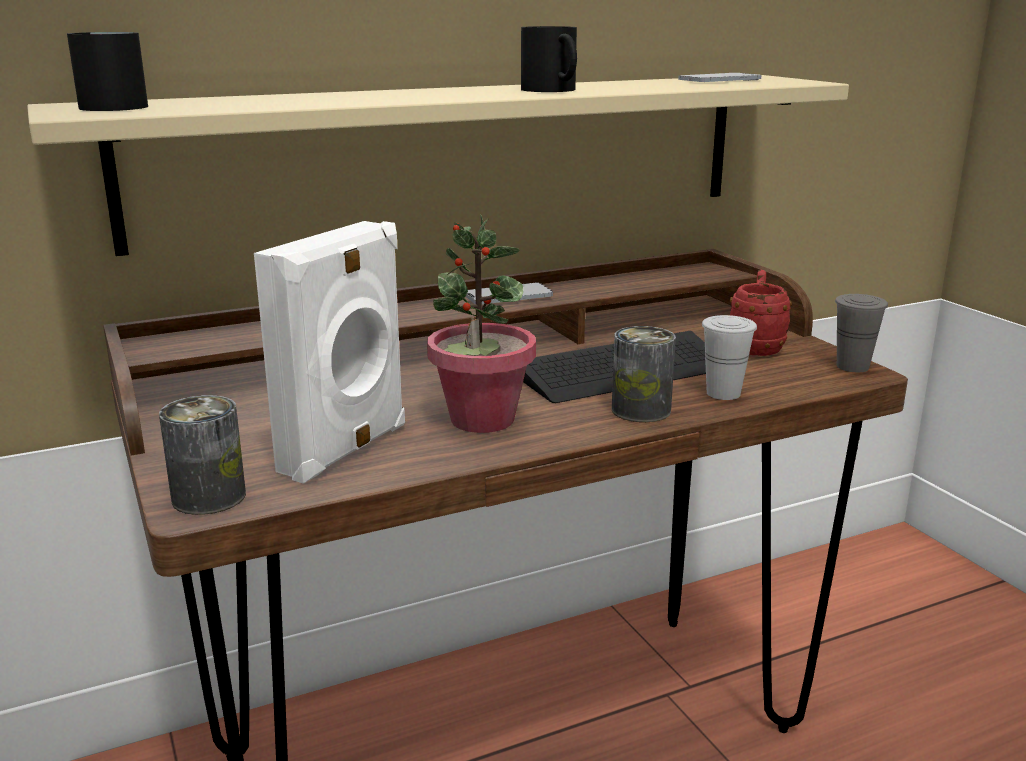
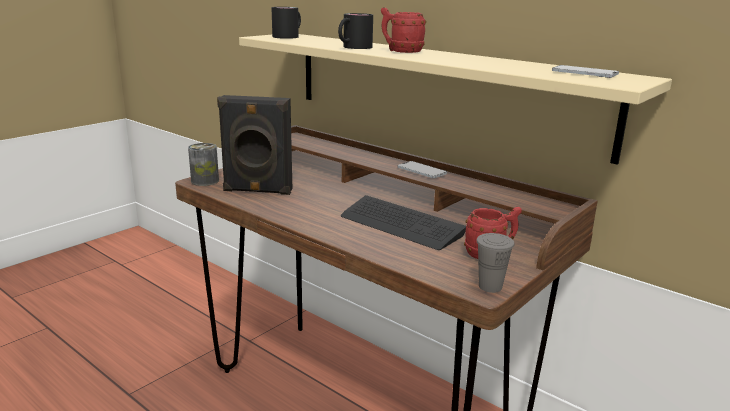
camera: 65 degrees right, 0 degrees up
white speaker [254,221,405,484] -> black speaker [217,95,292,195]
potted plant [427,214,536,433] -> none
black mug [521,26,577,92] -> black mug moved to [338,13,373,49]
can [612,326,676,422] -> none
white cup [702,315,757,400] -> none
none -> red mug [381,7,426,53]

